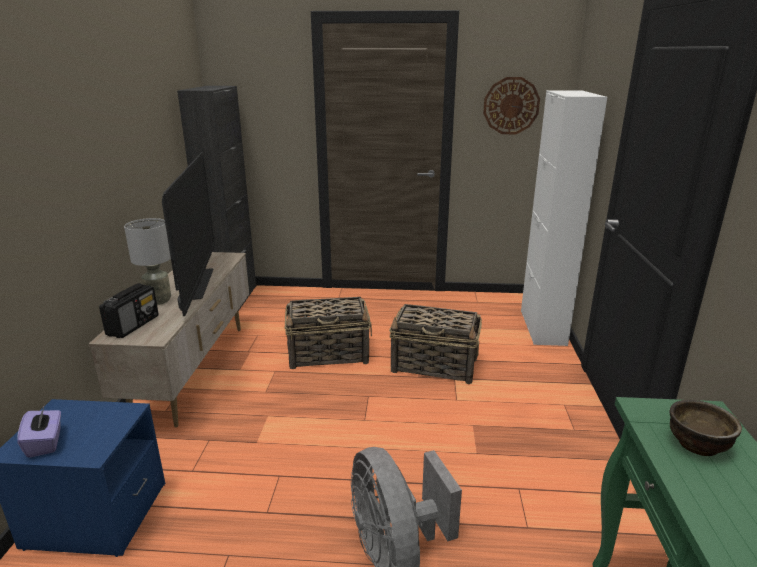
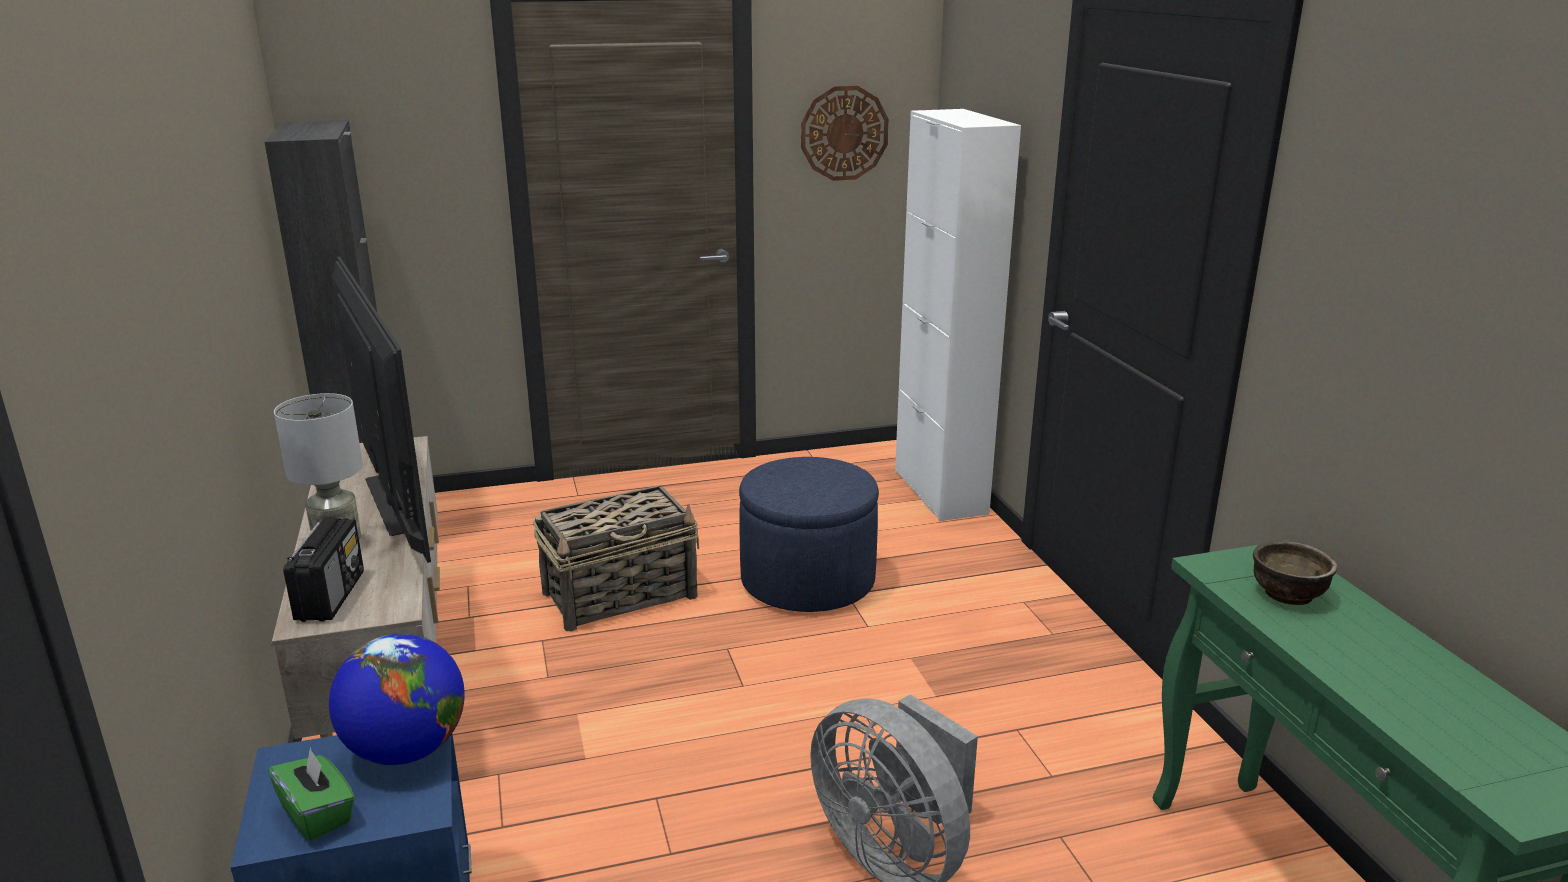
camera: 20 degrees left, 0 degrees up
purple tissue box [17,405,61,458] -> green tissue box [268,747,355,841]
basket [389,304,482,384] -> blue ottoman [739,457,879,612]
none -> globe [329,633,465,765]

